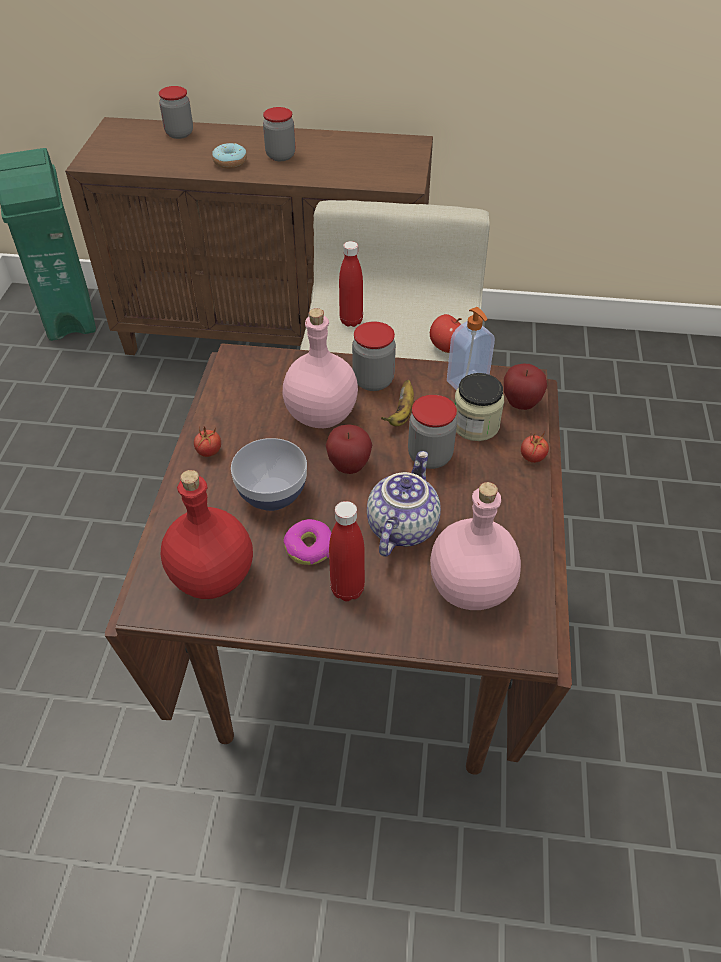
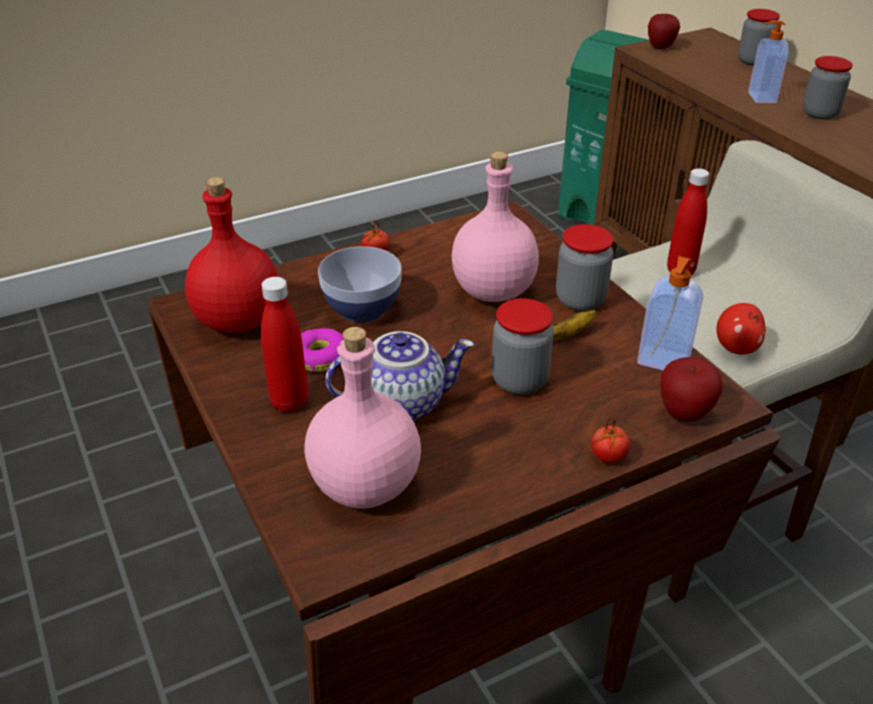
camera: 55 degrees right, 10 degrees down
donut [212,143,247,169] -> soap dispenser [748,20,789,103]
apple [326,424,372,474] -> apple moved to [648,13,680,49]
jar [454,373,504,441] -> none

